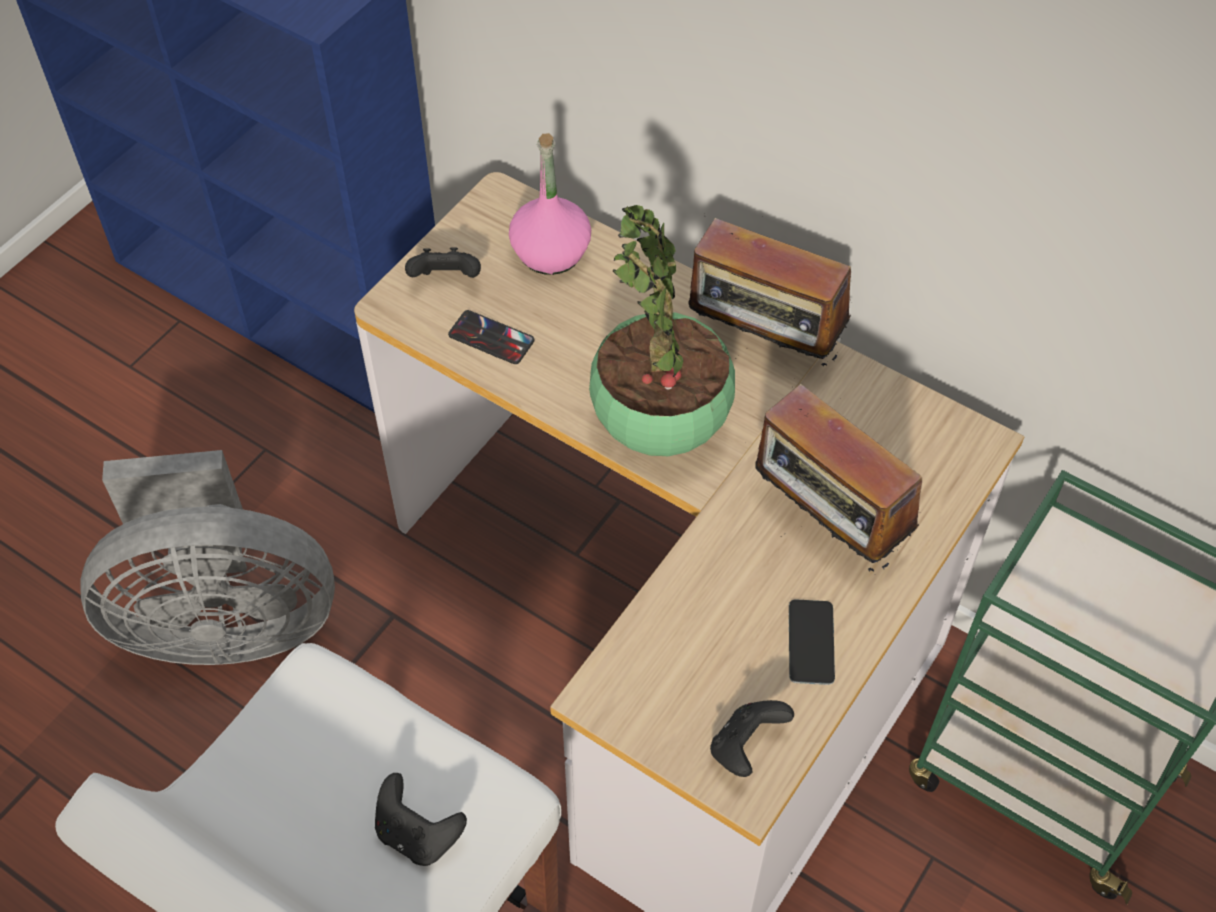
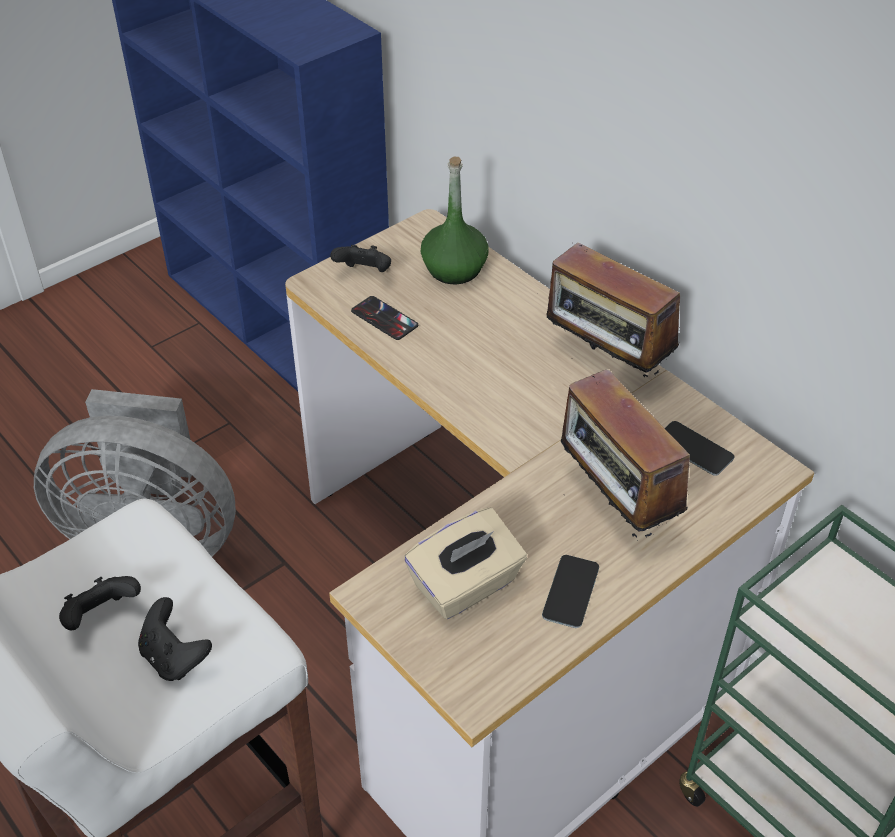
camera: 15 degrees right, 10 degrees down
pink bottle [509,133,591,275] -> green bottle [421,157,489,284]
potted plant [589,205,735,456] -> none
black game controller [710,700,794,777] -> black game controller moved to [59,576,141,630]
none -> beige tissue box [404,507,527,619]
none -> phone [665,421,734,476]

